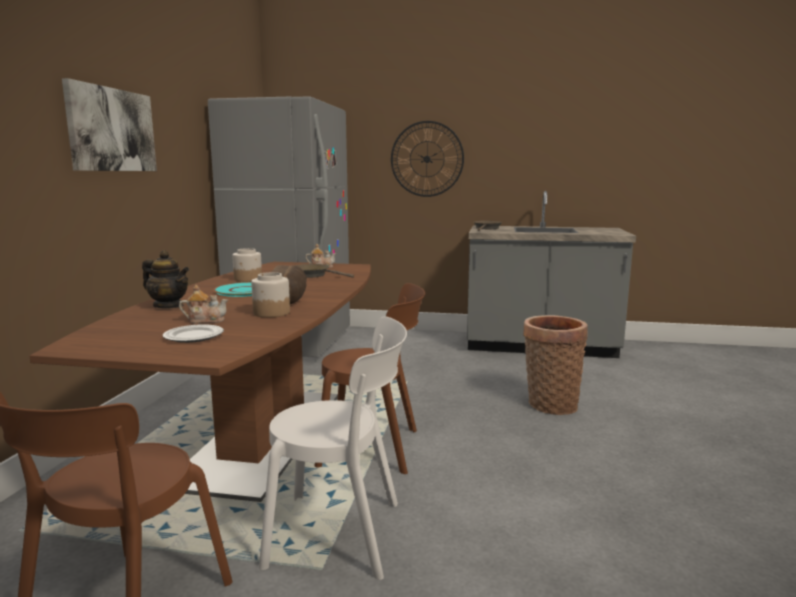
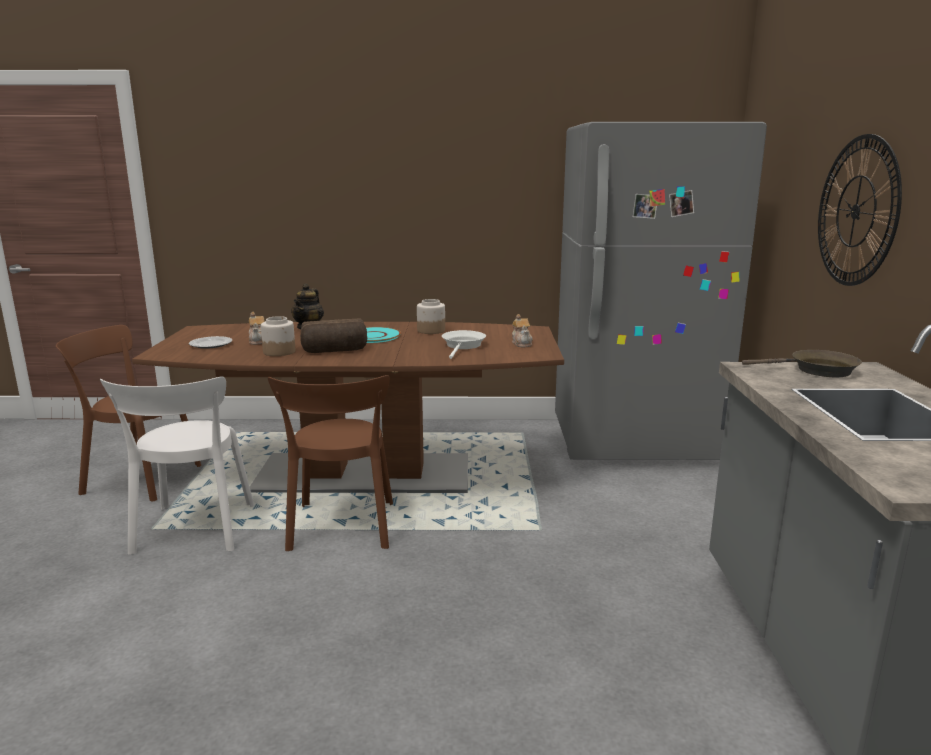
camera: 80 degrees right, 5 degrees up
picture [62,78,157,171] -> none
brown frying pan [295,264,354,278] -> white frying pan [442,330,486,359]
basket [523,315,588,415] -> none

